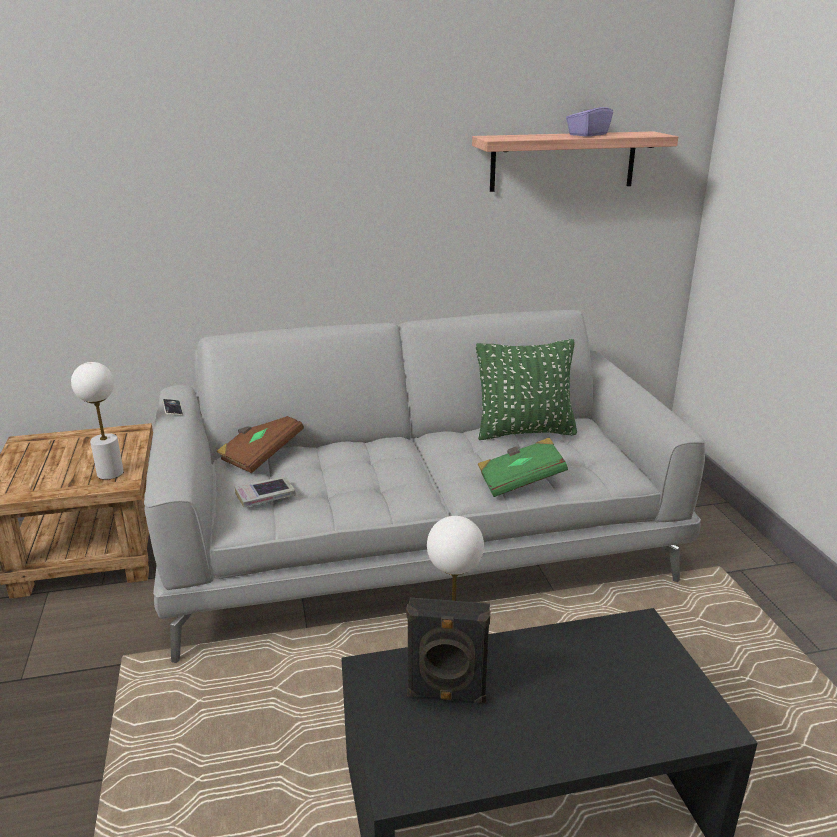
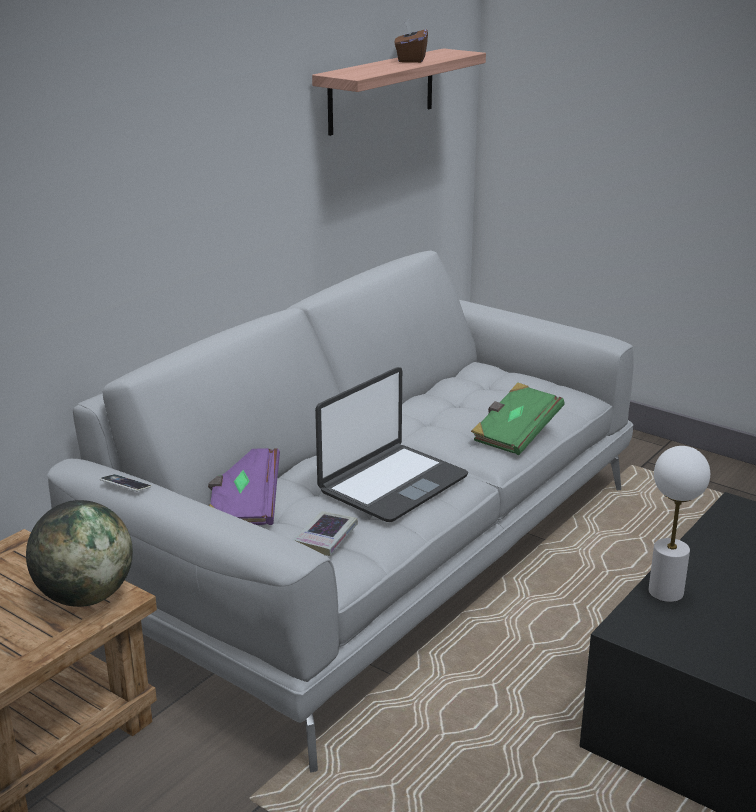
camera: 40 degrees left, 0 degrees up
white table lamp [71,362,124,480] -> globe [26,500,133,607]
brown book [217,416,304,473] -> purple book [208,448,280,525]
black speaker [406,597,491,703] -> none
green pillow [476,339,577,440] -> none
purple tissue box [566,98,613,137] -> brown tissue box [395,20,428,63]
none -> laptop [315,367,468,522]

